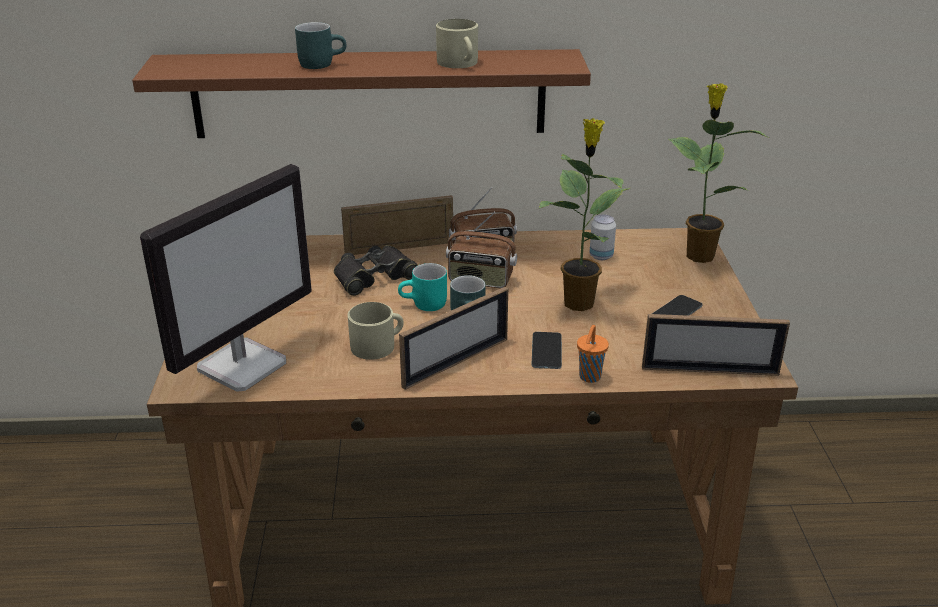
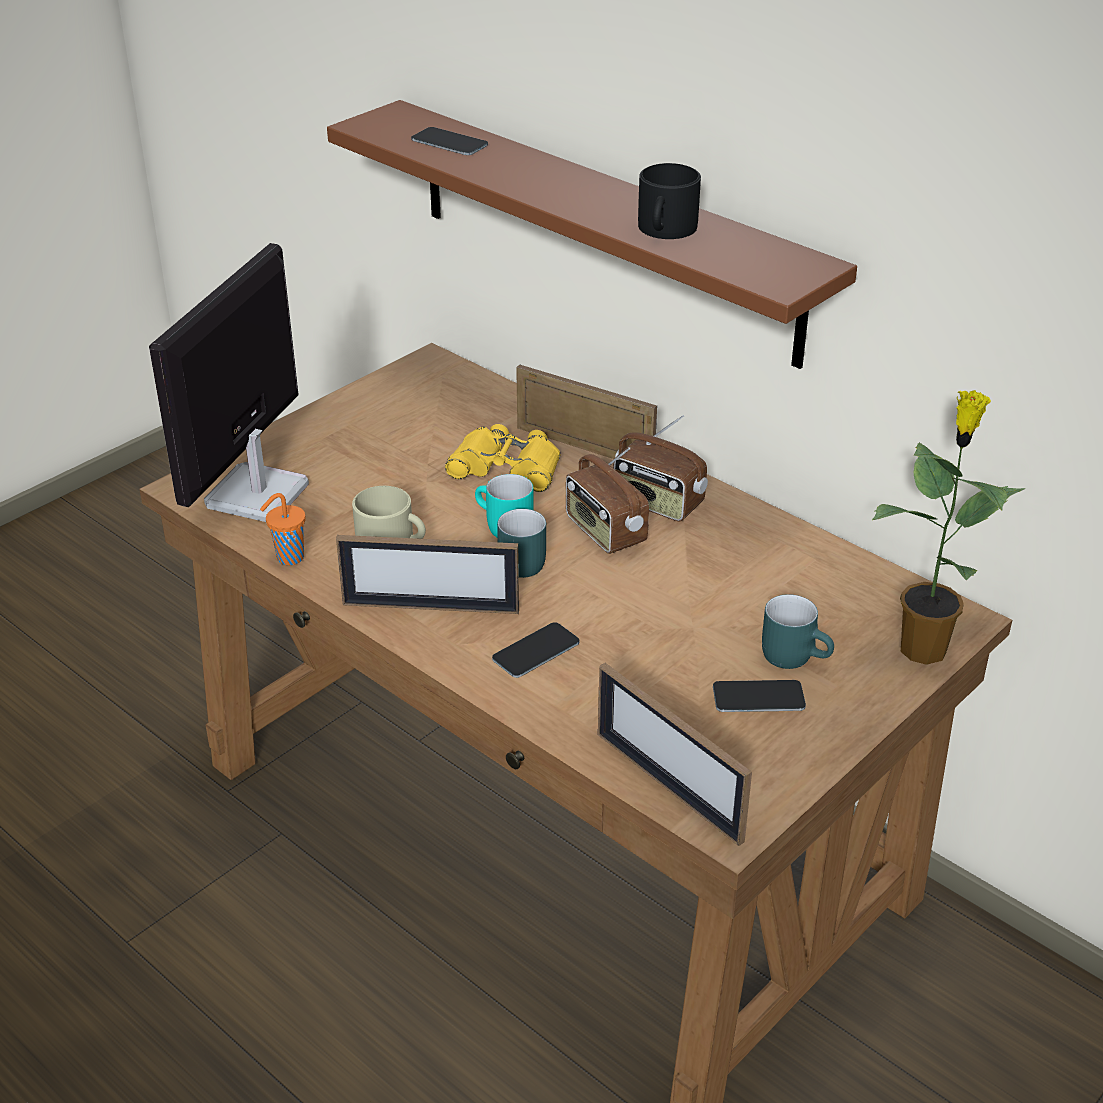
camera: 45 degrees right, 5 degrees up
monitor [140,164,312,392] -> monitor turned 120 degrees clockwise [149,243,309,522]
turquoise mug [295,22,346,69] -> turquoise mug moved to [762,594,834,669]
black binoculars [334,245,418,296] -> yellow binoculars [445,424,560,492]
beige mug [436,19,478,68] -> black mug [638,163,701,239]
potted plant [538,118,630,311] -> none
orange cup [577,325,609,383] -> orange cup moved to [260,493,305,565]
can [589,215,616,260] -> none
none -> phone [411,127,488,155]

